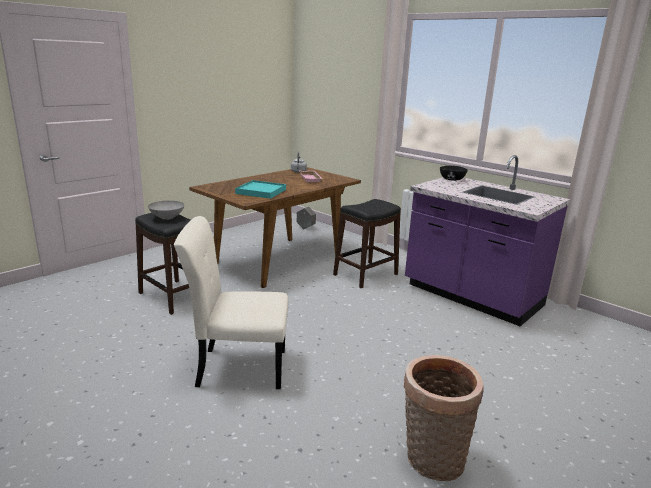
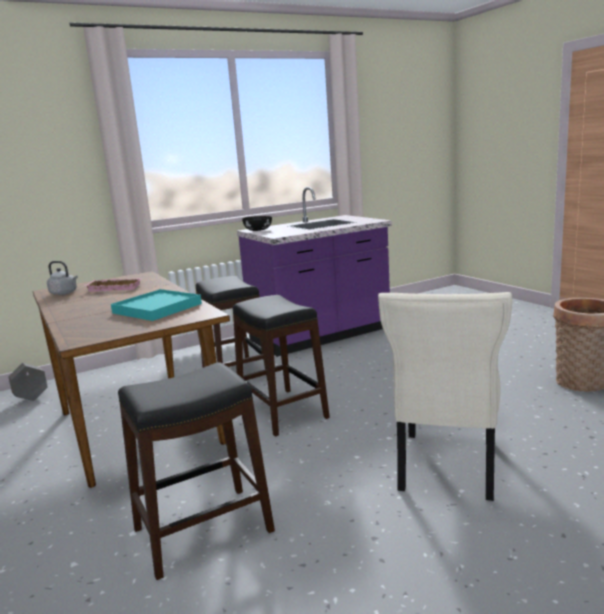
camera: 70 degrees left, 5 degrees down
grey bowl [148,201,184,220] -> none
none -> black stool [233,295,330,437]

